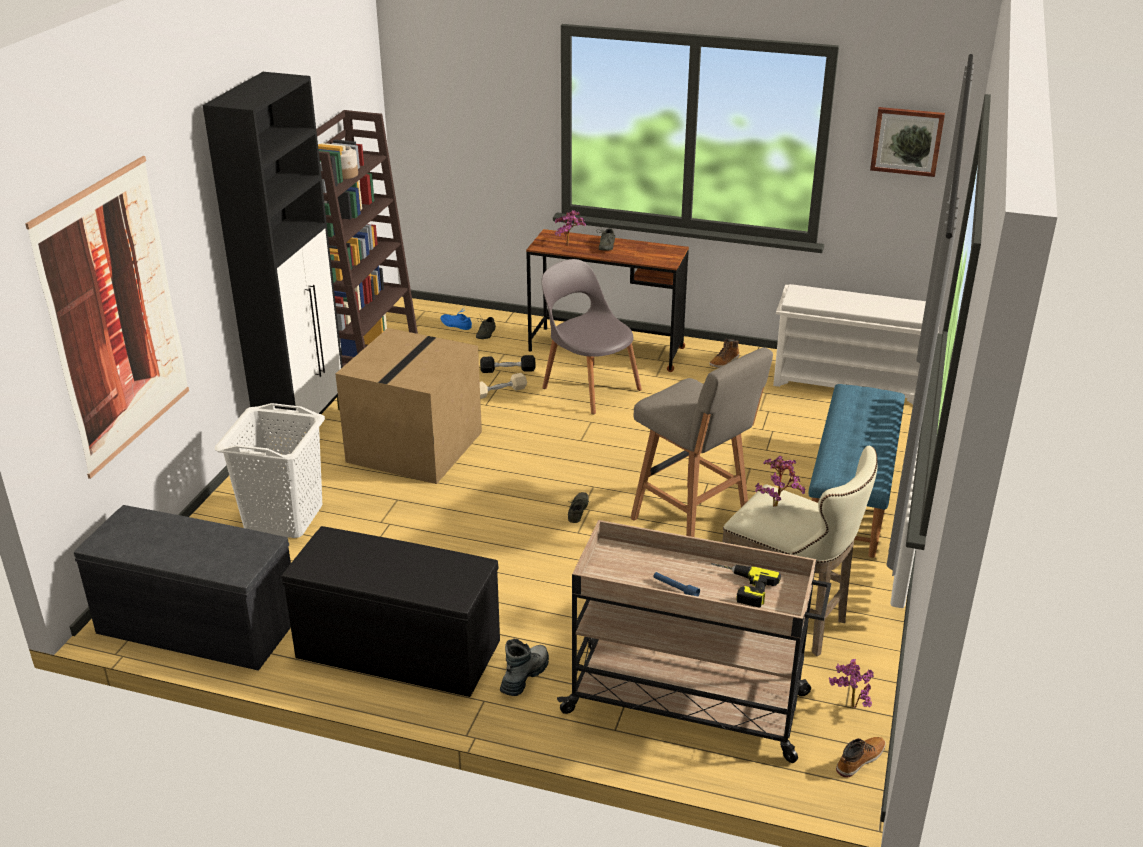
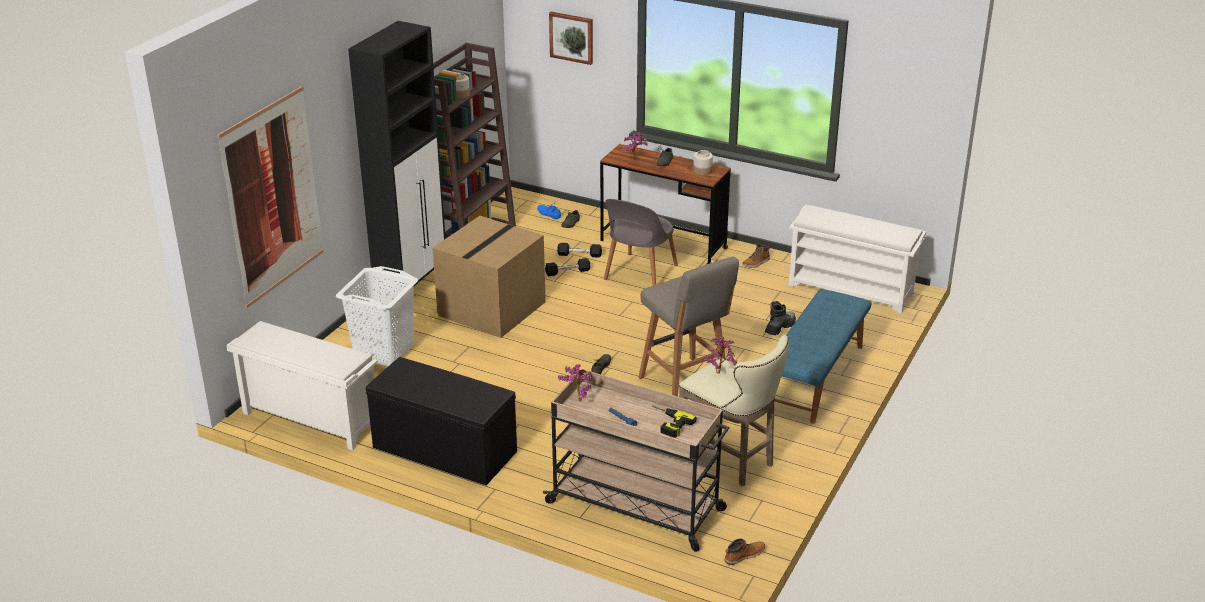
camera: 10 degrees right, 0 degrees up
grey bench [74,505,291,671] -> white shoe rack [226,321,378,450]
beige dumbbell [480,373,527,399] -> black dumbbell [545,258,590,276]
boot [500,639,549,696] -> boot moved to [765,301,796,335]
grey chair [542,259,642,414] -> grey chair turned 120 degrees counterclockwise [604,199,678,286]
potted plant [829,659,874,708] -> potted plant moved to [558,364,592,402]
picture [870,107,945,177] -> picture moved to [549,12,593,65]
none -> jar [693,150,713,176]

